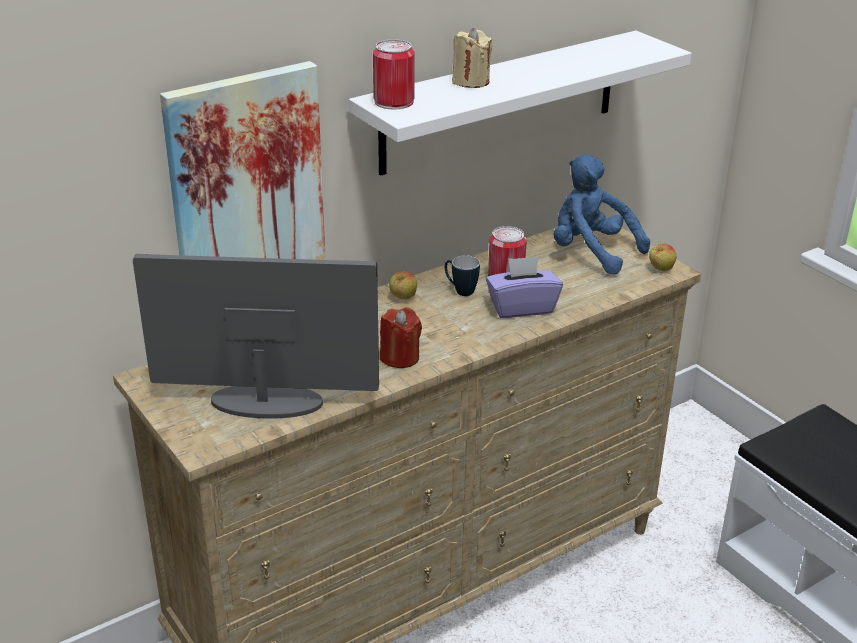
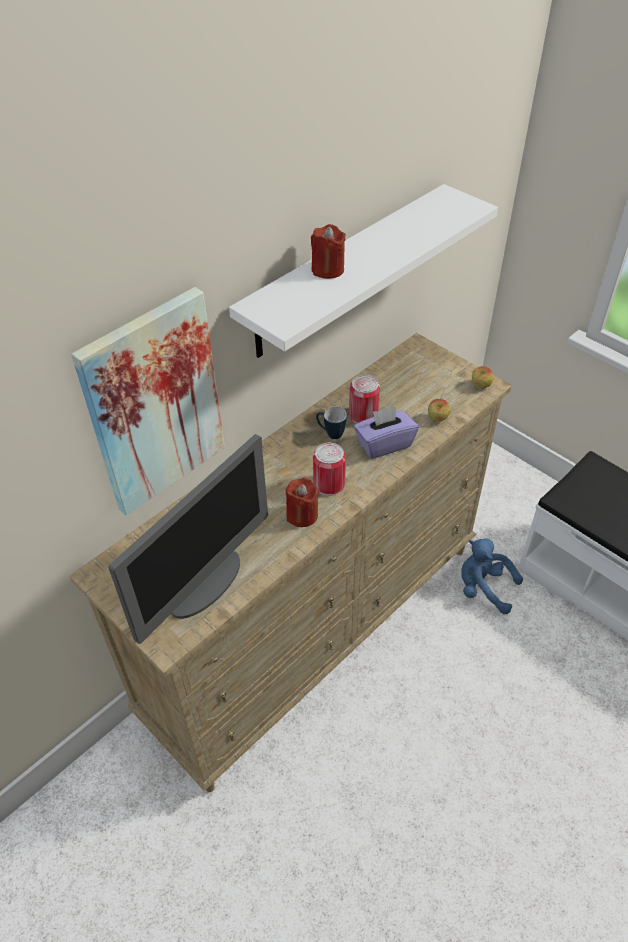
camera: 10 degrees left, 15 degrees up
monitor [133,254,379,419] -> monitor turned 135 degrees clockwise [108,434,268,644]
can [373,40,415,109] -> can moved to [313,443,346,496]
apple [389,271,417,300] -> apple moved to [428,399,450,421]
beige candle [452,28,492,88] -> red candle [311,224,346,279]
blue plush toy [554,155,650,275] -> blue plush toy moved to [461,538,523,614]

